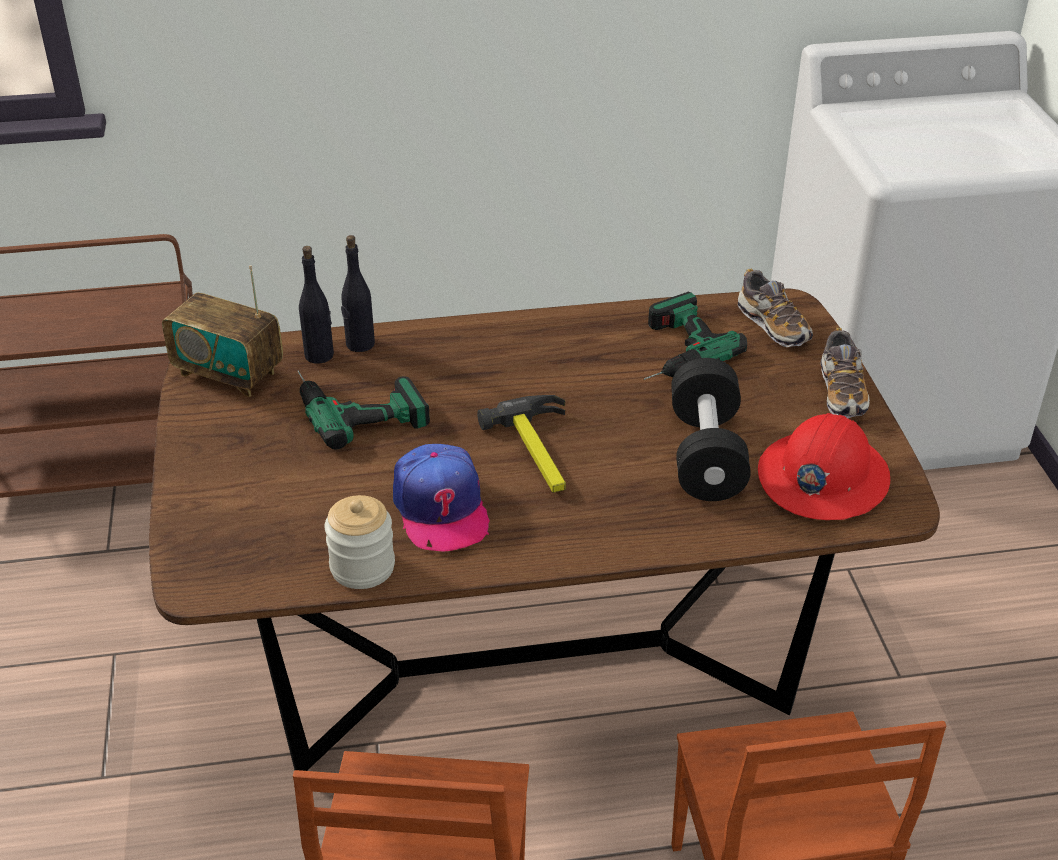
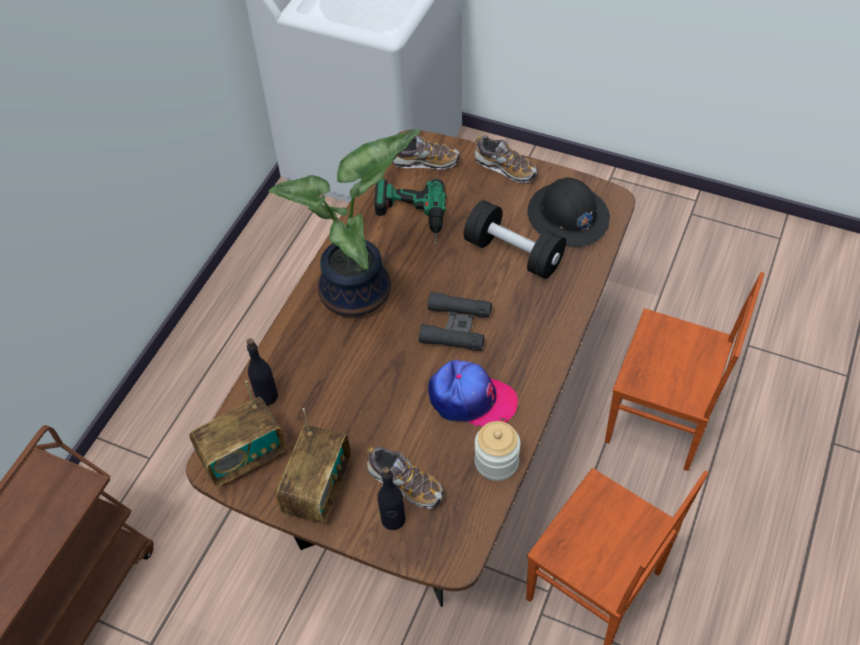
camera: 55 degrees left, 15 degrees up
power drill [298,370,430,450] -> none
black bottle [341,235,375,352] -> black bottle moved to [378,466,406,530]
hammer [477,395,566,493] -> black binoculars [419,292,492,351]
red hard hat [758,413,890,520] -> black hard hat [528,177,610,247]
none -> potted plant [269,130,421,316]
none -> radio [276,408,351,524]
none -> shoe [367,447,444,509]

